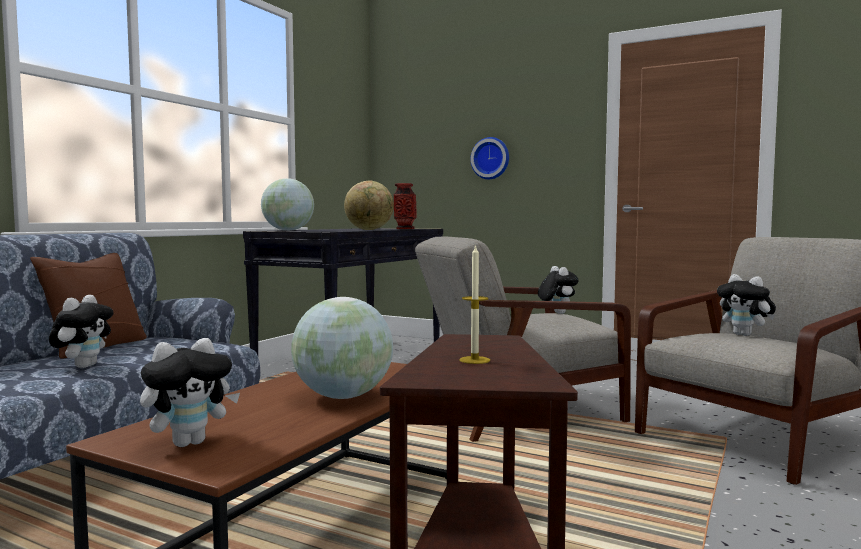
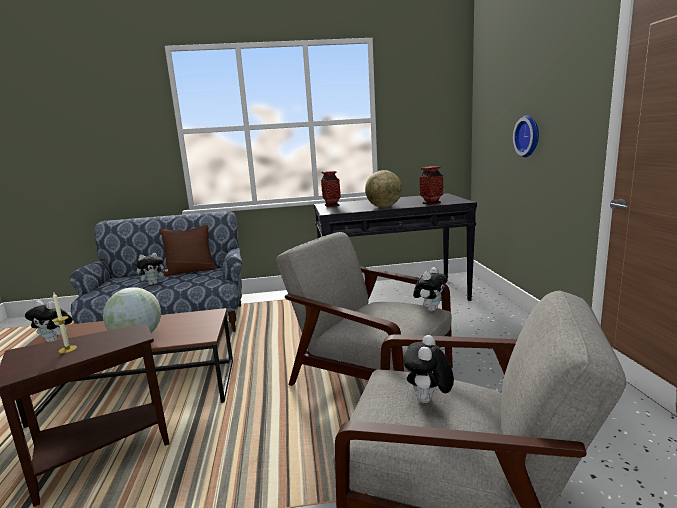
camera: 55 degrees right, 10 degrees up
globe [261,178,314,231] -> vase [321,171,341,207]

